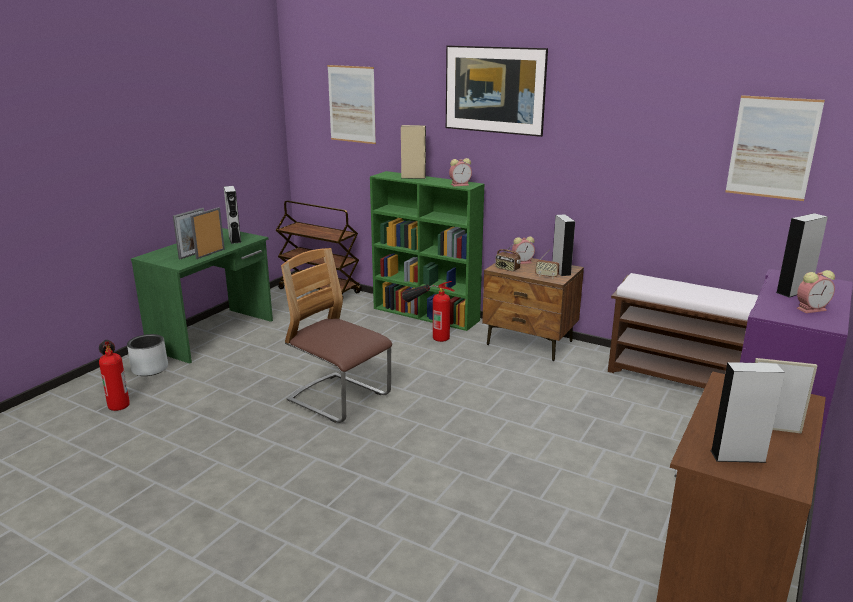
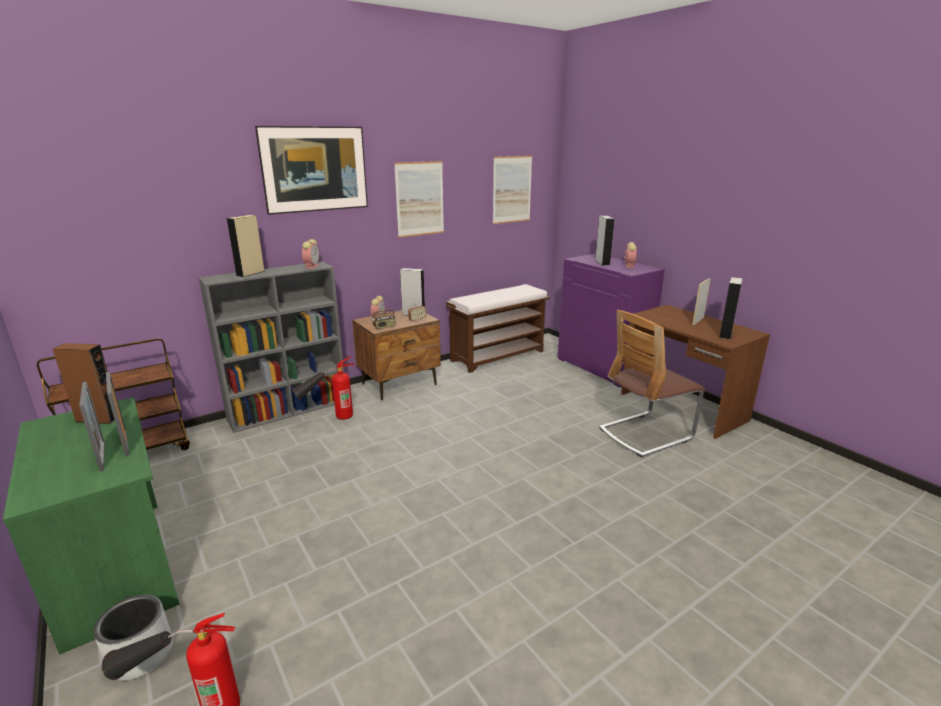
camera: 65 degrees left, 0 degrees up
grey speaker [224,186,241,244] -> brown speaker [53,343,115,424]
chair [281,248,392,423] -> chair moved to [599,310,705,457]
picture [327,65,376,144] -> picture moved to [394,161,444,238]
green bookcase [370,171,484,331] -> grey bookcase [199,261,344,433]

